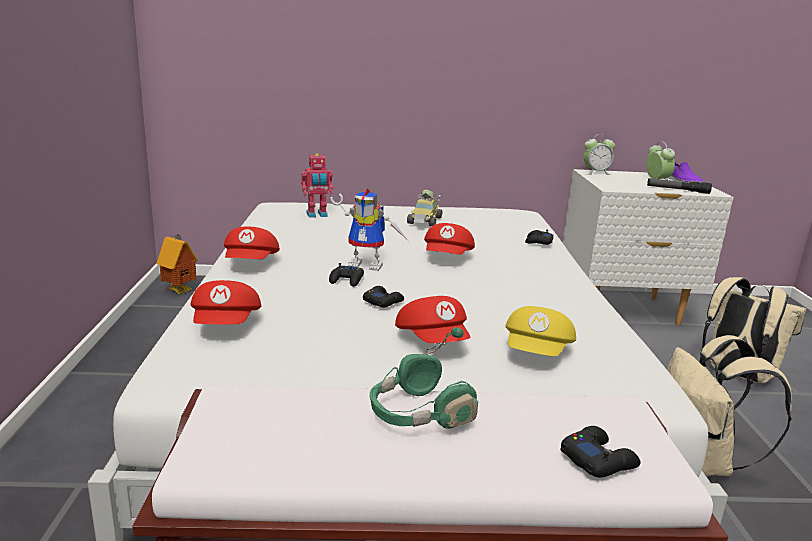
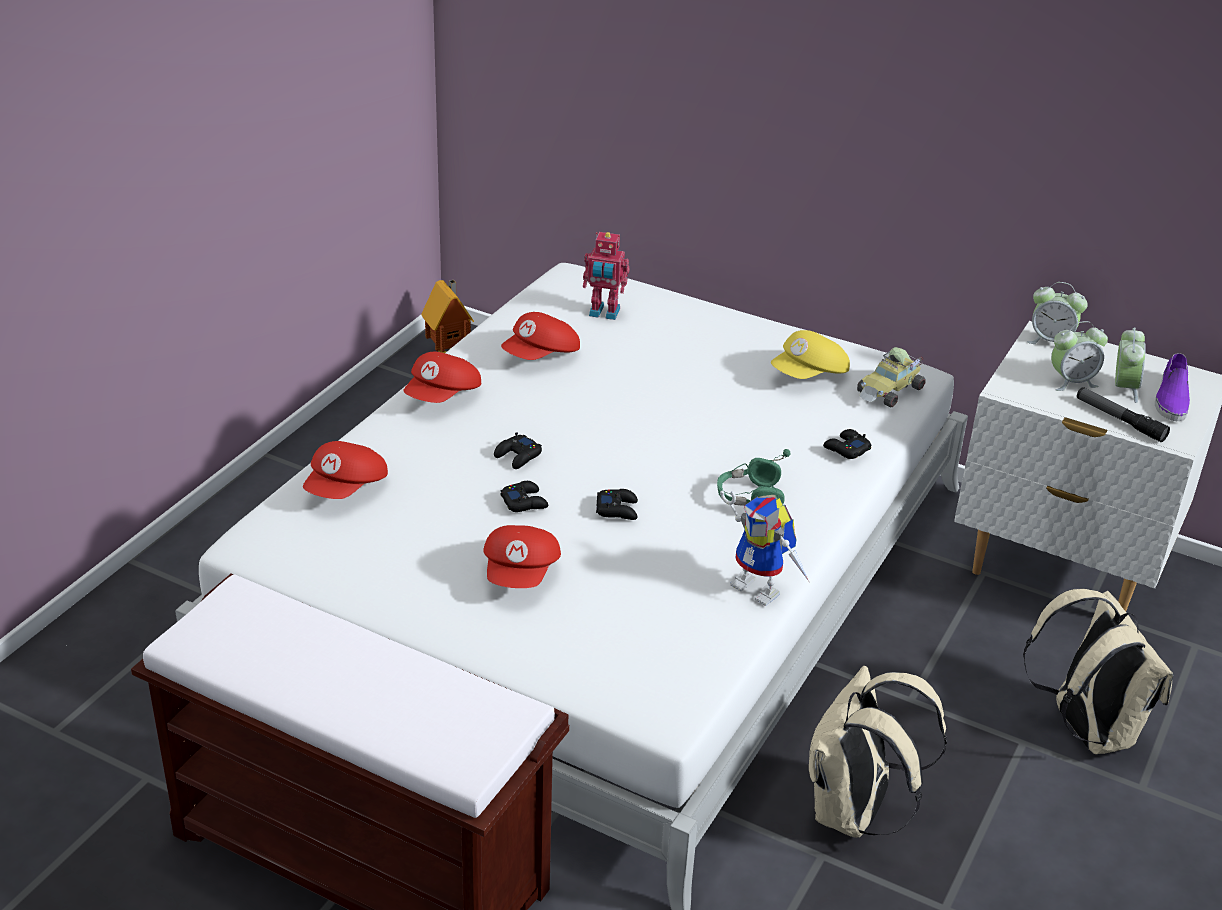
camera: 30 degrees right, 15 degrees up
toy robot [330,189,408,271] -> toy robot moved to [720,491,809,606]
green headphones [370,327,478,429] -> green headphones moved to [717,449,791,506]
toy car [407,190,443,226] -> toy car moved to [857,347,925,408]
red cap [424,223,475,255] -> red cap moved to [501,312,580,360]
yellow cap [505,306,576,356] -> yellow cap moved to [771,330,850,379]
black game controller [561,426,641,478] -> black game controller moved to [596,489,638,520]
none -> alarm clock [1051,321,1108,391]

